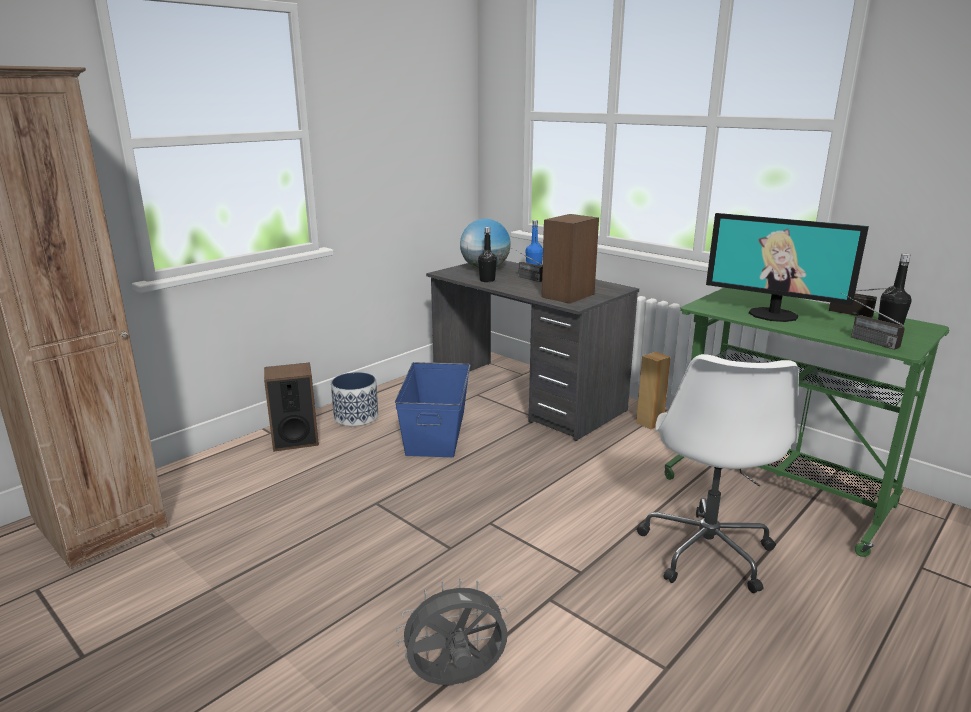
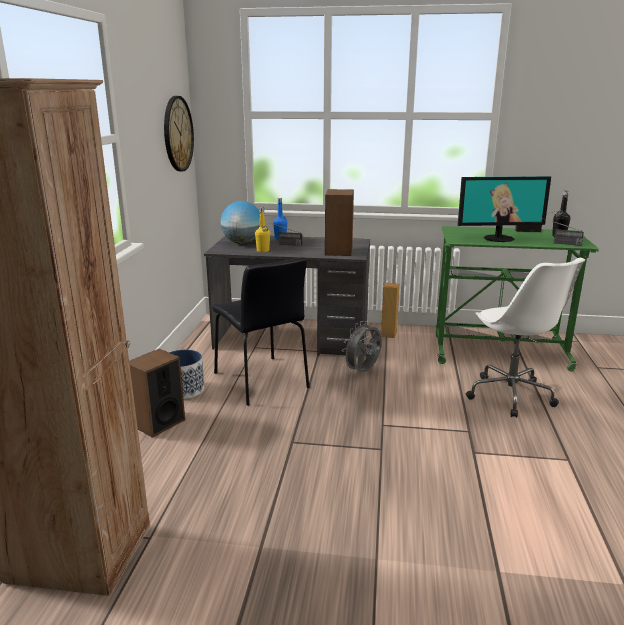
camera: 35 degrees left, 0 degrees up
blue storage box [395,362,470,457] -> black chair [212,257,310,406]
grey fan [396,579,508,685] -> grey fan moved to [342,321,382,372]
black bottle [478,227,497,282] -> yellow bottle [255,207,270,252]
none -> wall clock [164,96,194,171]

